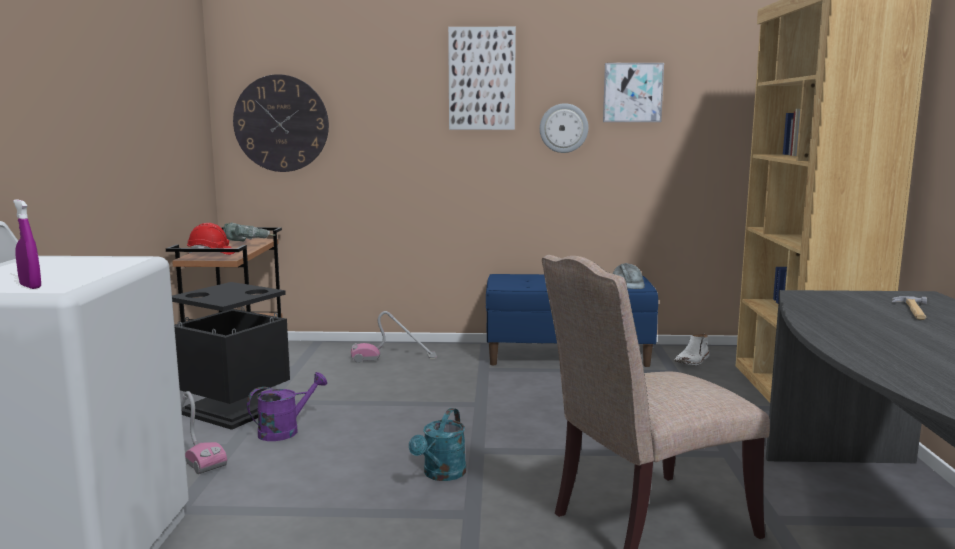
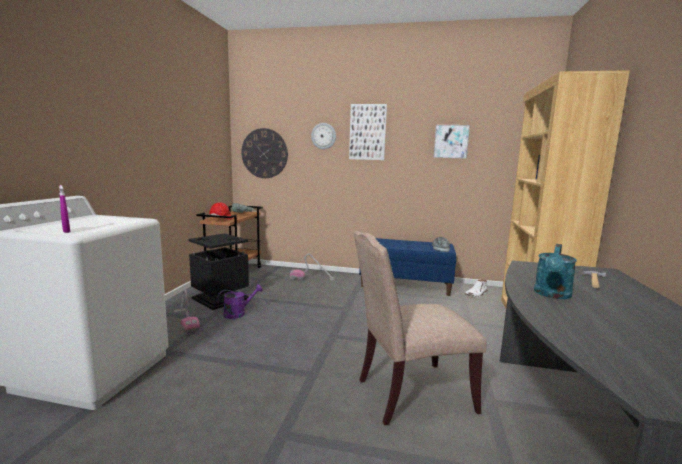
camera: 10 degrees right, 0 degrees up
turquoise watering can [409,408,466,481] -> turquoise watering can moved to [534,244,577,299]
wall clock [540,103,588,153] -> wall clock moved to [311,123,336,149]

